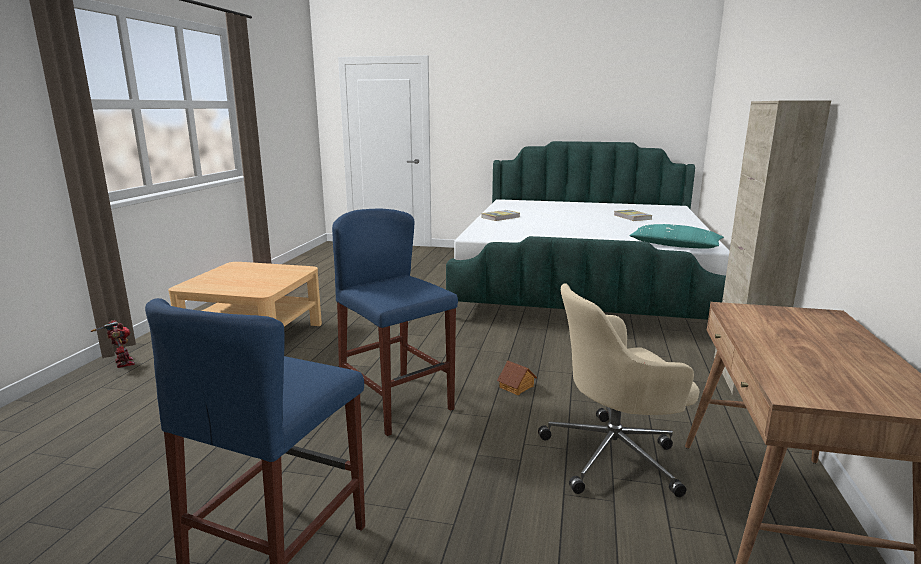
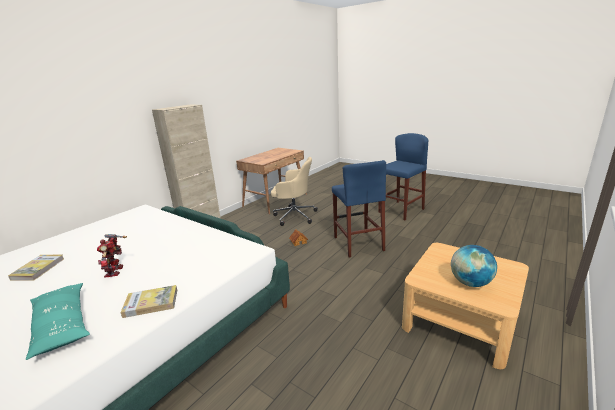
camera: 155 degrees left, 5 degrees up
toy robot [91,320,135,368] -> toy robot moved to [97,234,127,278]
turquoise pillow [629,224,724,249] -> turquoise pillow moved to [26,283,90,360]
none -> globe [451,245,497,287]

